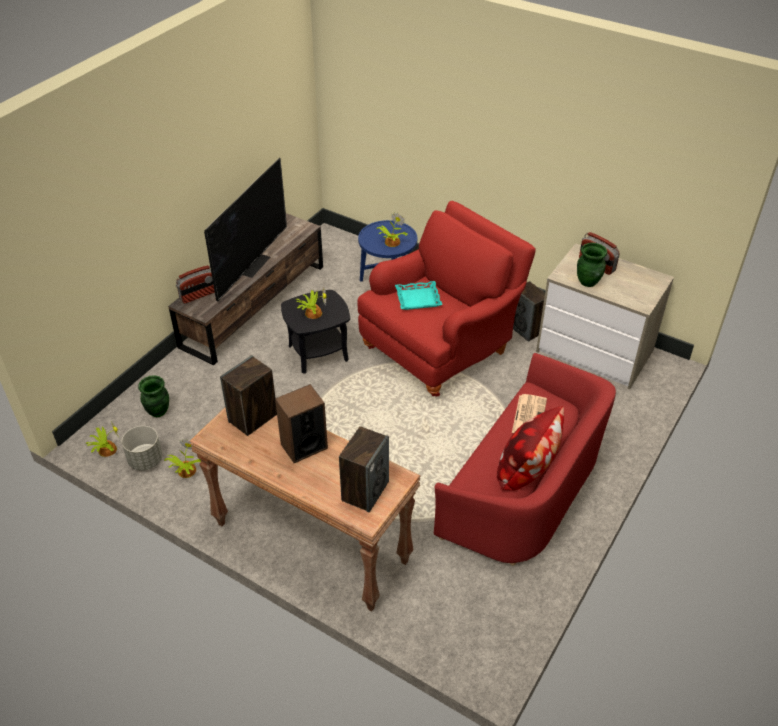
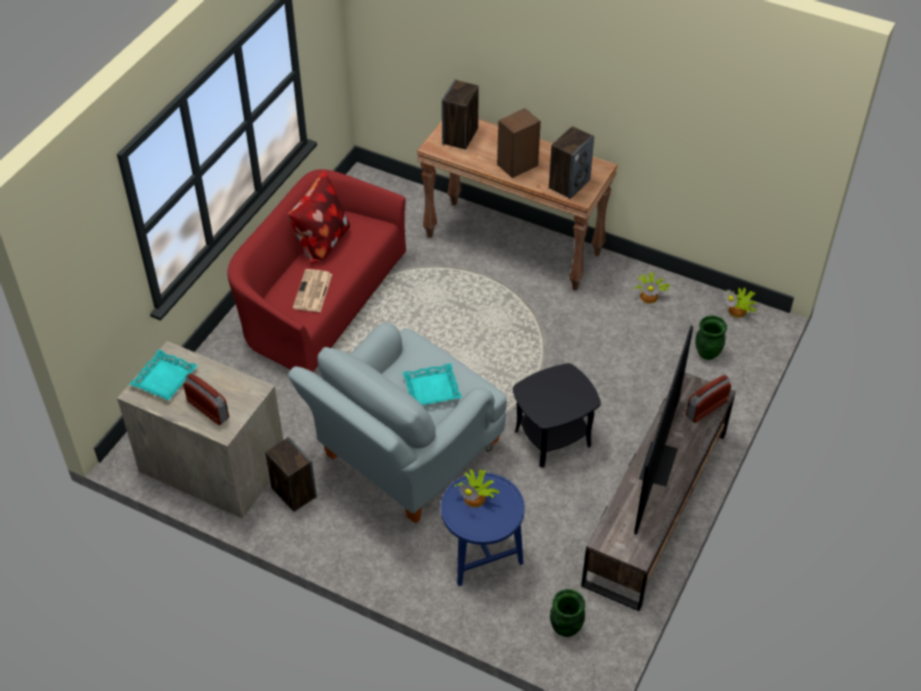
camera: 175 degrees right, 5 degrees up
grey planter [122,426,163,470] -> none
potted plant [296,289,327,319] -> none
red armchair [358,201,536,396] -> grey armchair [288,323,507,524]
green vase [577,243,607,287] -> green vase moved to [550,589,585,637]
none -> turquoise tray [130,350,198,401]

